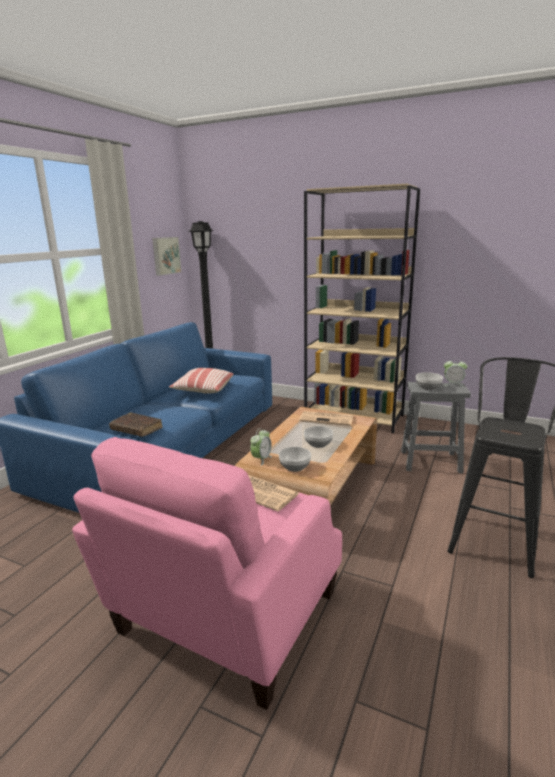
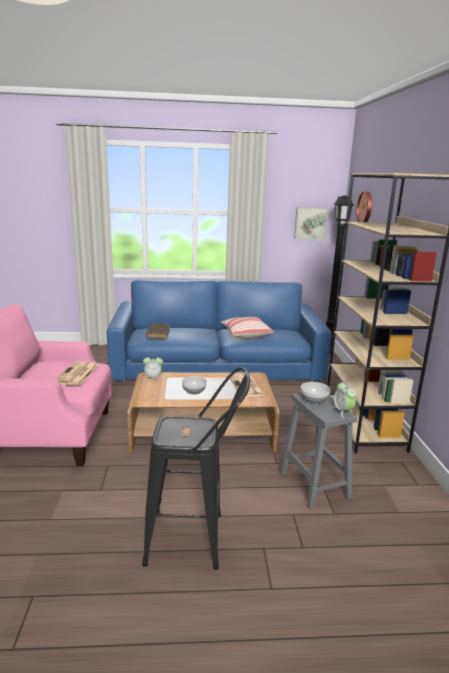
camera: 60 degrees right, 0 degrees up
bowl [279,447,311,472] -> none
none -> wall clock [356,191,372,222]

